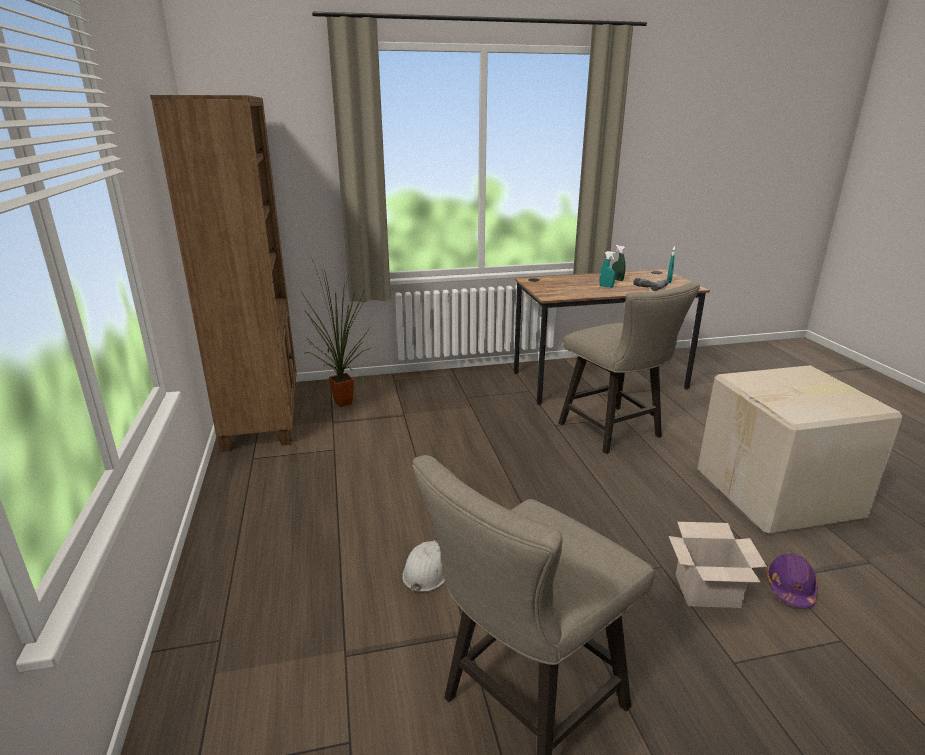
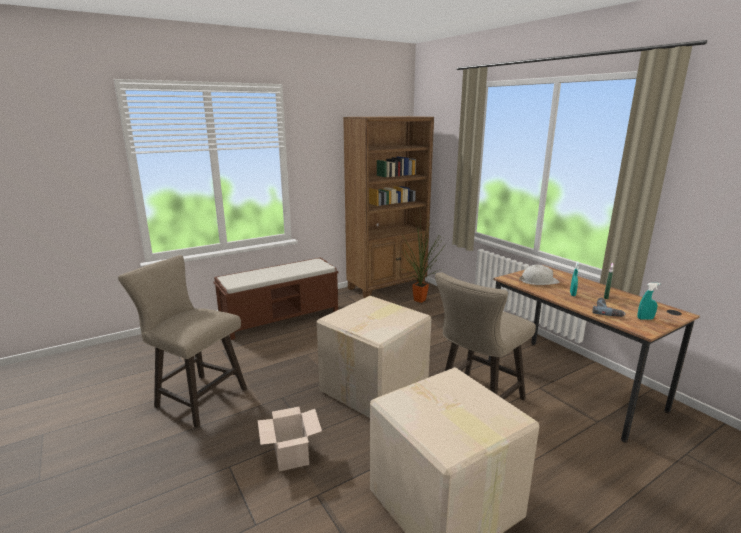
camera: 70 degrees right, 5 degrees down
white hard hat [402,541,445,593] -> white hard hat moved to [519,265,560,285]
purple hard hat [766,553,818,608] -> none
none -> brown bench [214,258,339,340]
none -> cardboard box [317,296,431,418]

